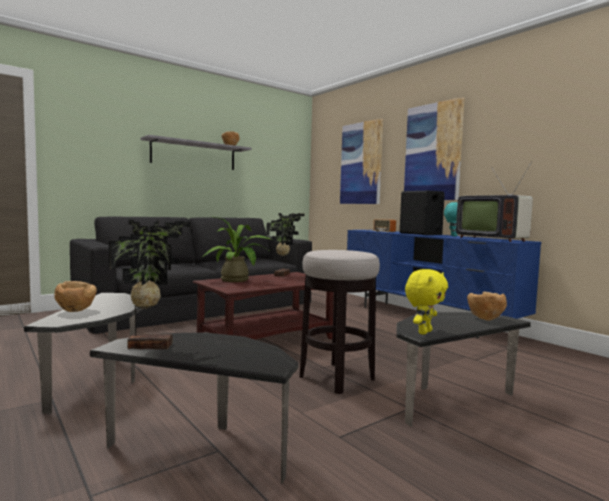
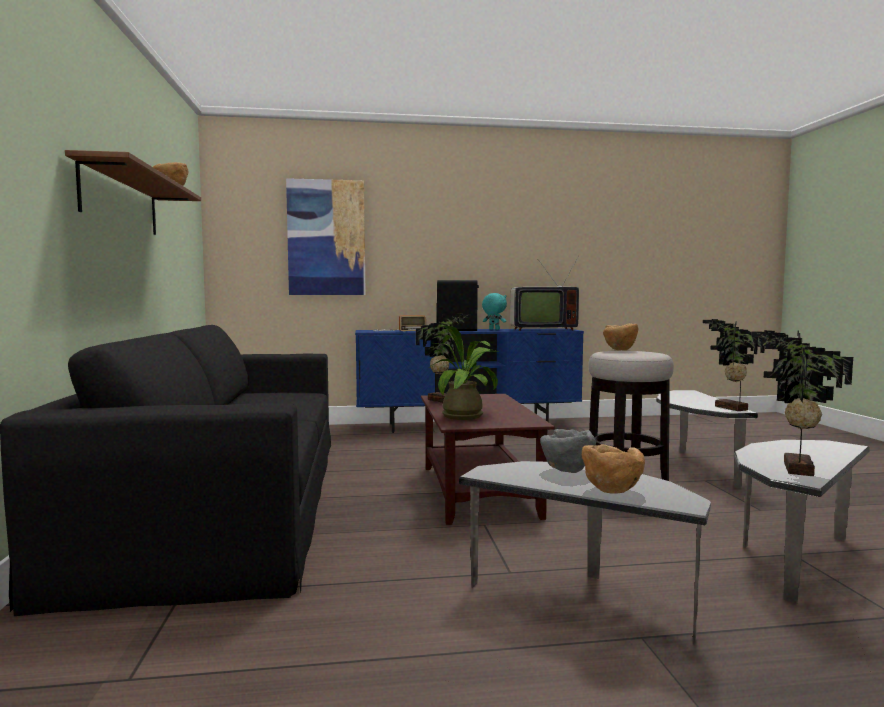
camera: 60 degrees left, 0 degrees up
grey shelf [141,135,252,170] -> brown shelf [65,150,201,235]
picture [404,97,465,200] -> none
yellow plush toy [405,269,448,335] -> potted plant [703,319,765,411]
brown bowl [467,292,507,321] -> brown bowl moved to [603,323,638,350]
none -> grey bowl [540,429,596,473]

